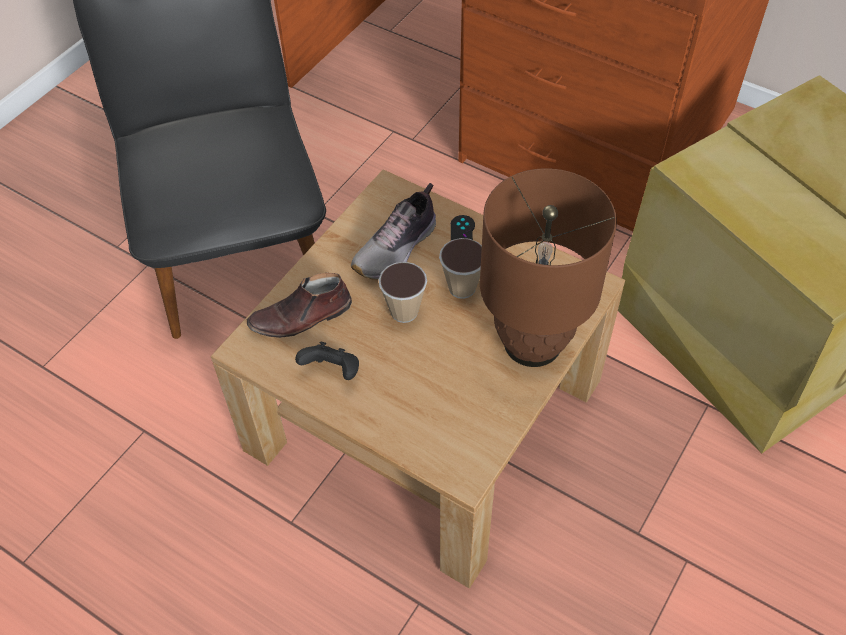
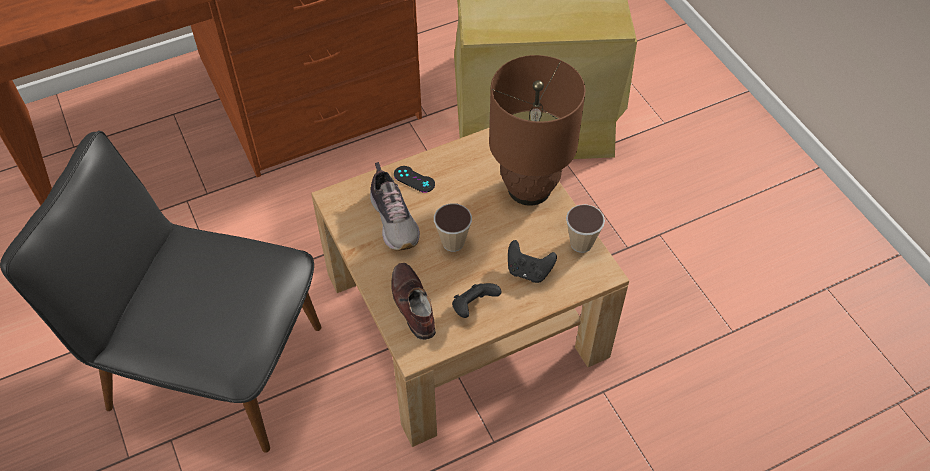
camera: 60 degrees left, 0 degrees up
brown shoe [246,273,352,338] -> brown shoe turned 150 degrees clockwise [392,263,436,340]
cup [439,238,482,299] -> cup moved to [566,204,605,253]
none -> black game controller [508,240,557,283]

